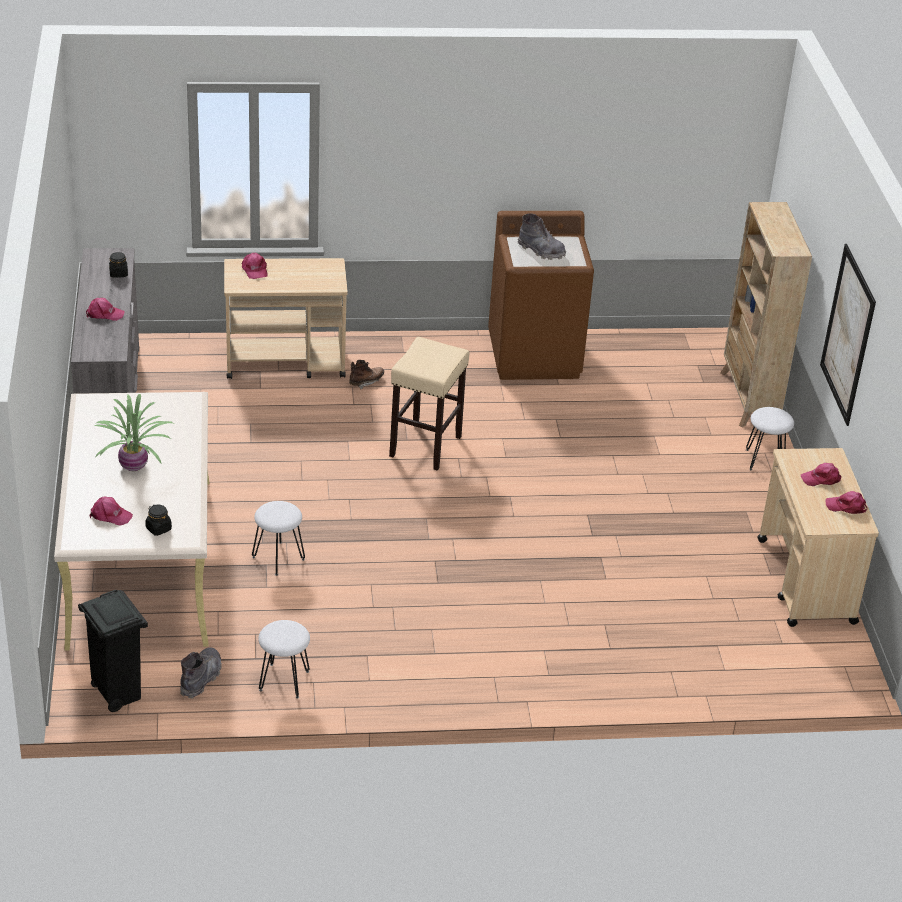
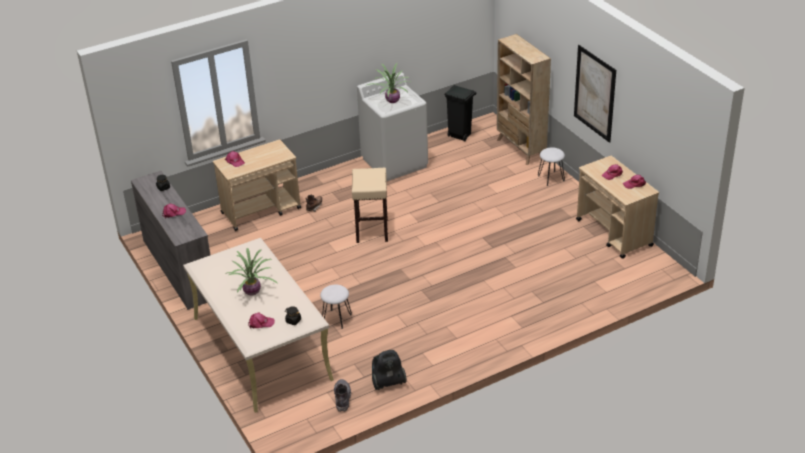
camera: 20 degrees left, 0 degrees up
black trash can [78,590,148,712] -> black trash can moved to [444,85,476,141]
white stool [258,620,310,699] -> vacuum cleaner [372,350,406,390]
brown washing machine [488,211,594,380] -> white washing machine [357,72,428,181]
grey boot [518,213,566,260] -> potted plant [367,63,412,103]

